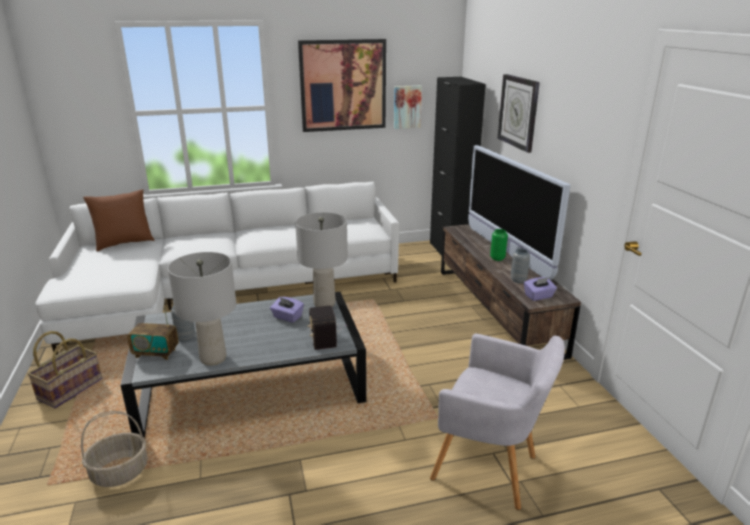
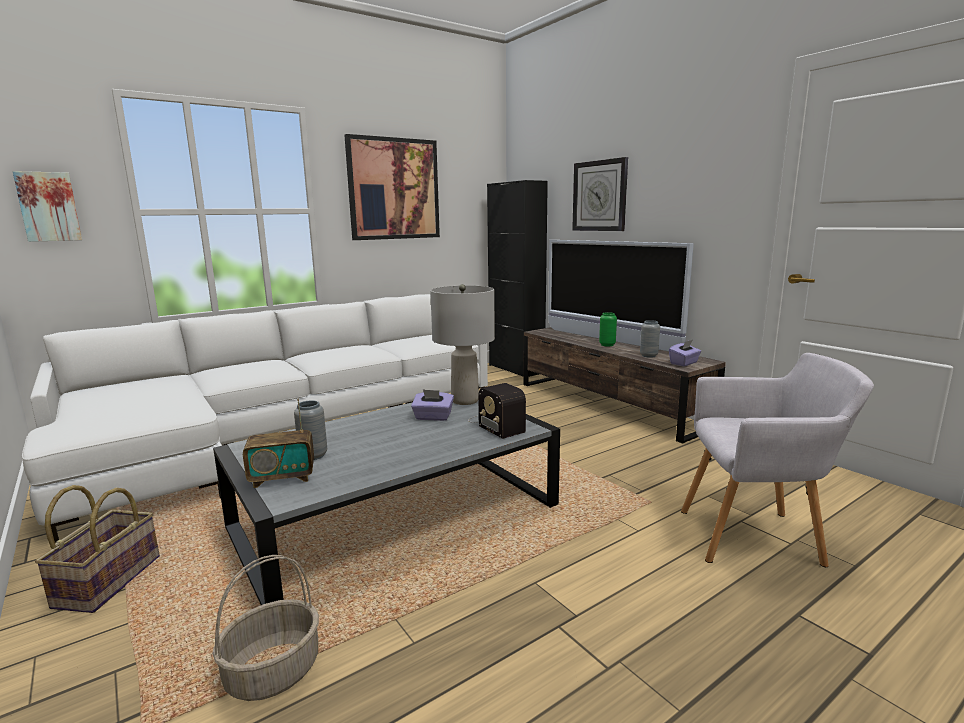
camera: 20 degrees left, 10 degrees down
brown pillow [83,189,155,251] -> none
grey table lamp [168,252,236,366] -> none
picture [394,85,422,129] -> picture moved to [12,171,82,242]

